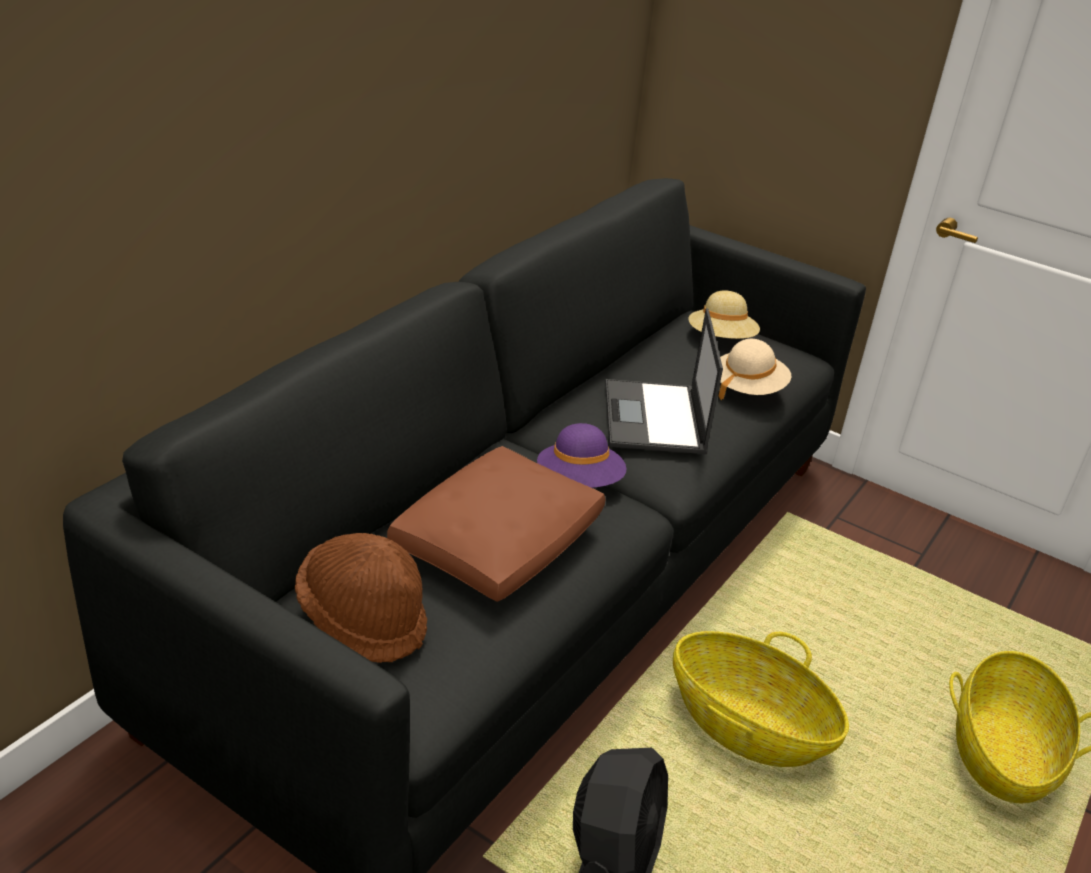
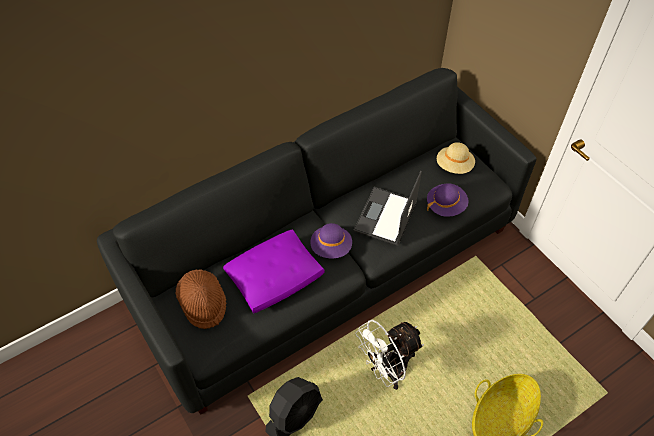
camera: 25 degrees right, 20 degrees up
brown pillow [387,446,606,602] -> purple pillow [223,229,325,313]
basket [673,631,849,767] -> white fan [355,319,424,390]
beige hat [719,339,791,401] -> purple hat [427,184,468,217]

